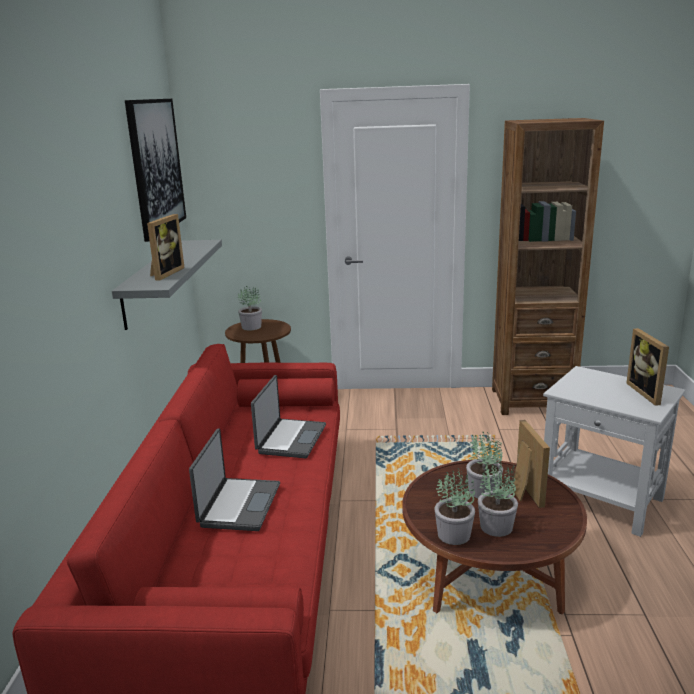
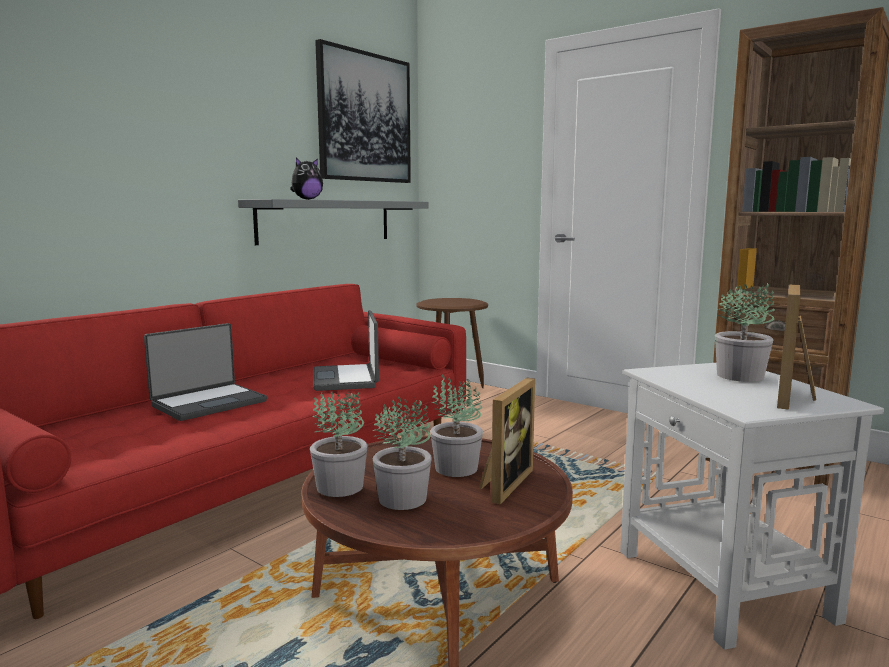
camera: 35 degrees right, 10 degrees down
picture frame [147,214,185,281] -> plush toy [290,158,323,200]
potted plant [238,286,262,331] -> potted plant moved to [715,283,775,382]
laptop [251,375,326,458] -> laptop turned 120 degrees clockwise [313,310,379,391]

